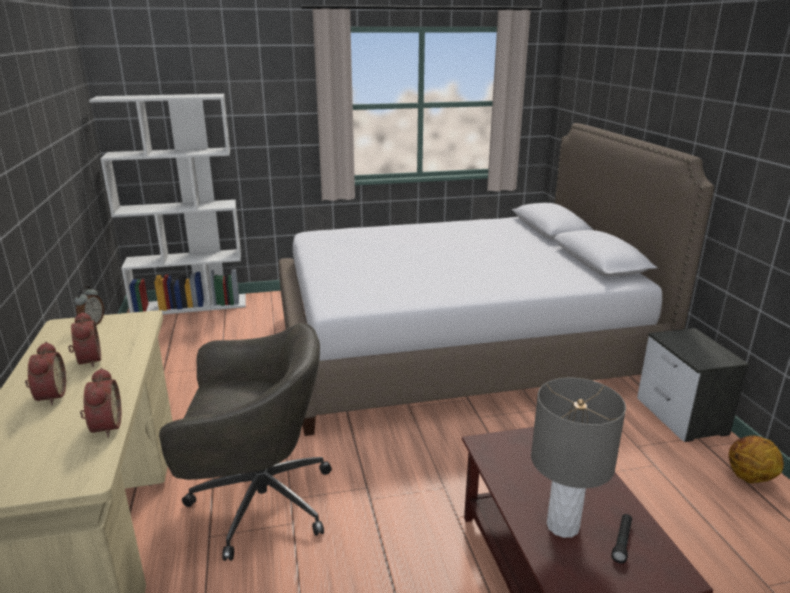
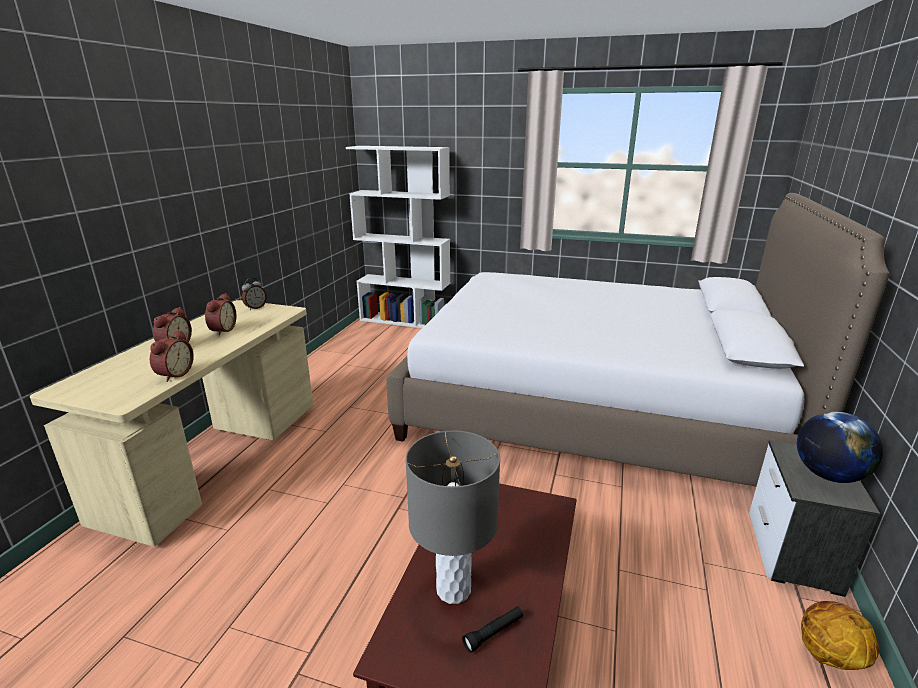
camera: 30 degrees right, 0 degrees up
grey office chair [159,323,332,561] -> none
none -> globe [797,412,883,483]

